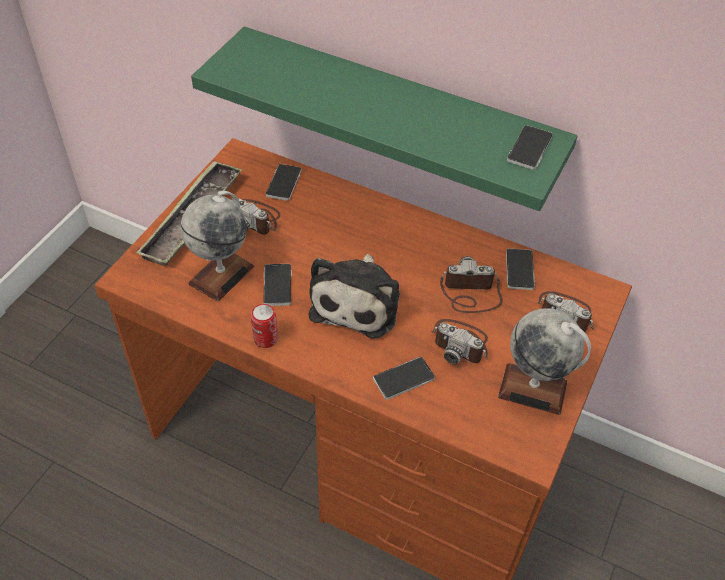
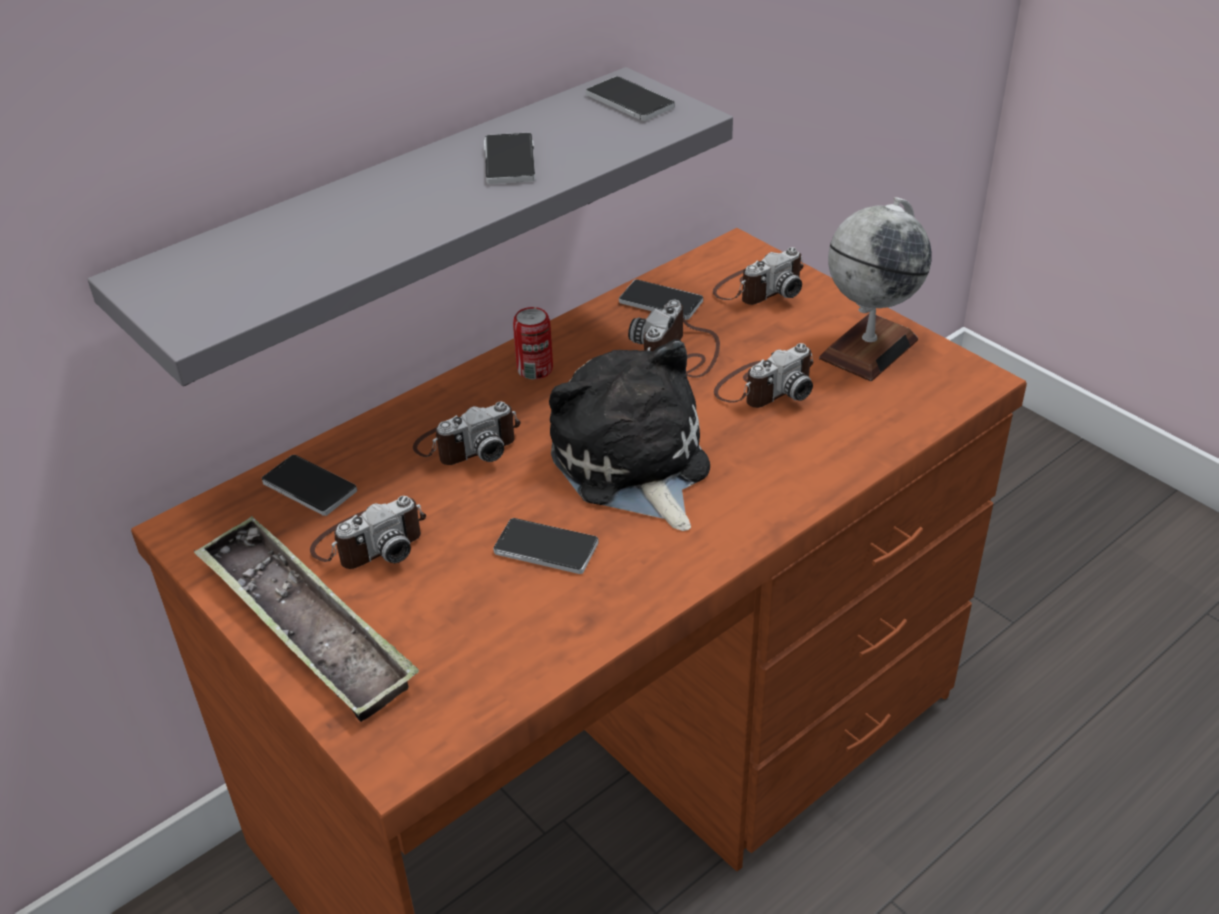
camera: 65 degrees left, 10 degrees down
globe [181,191,254,301] -> none
green shelf [191,27,578,211] -> grey shelf [87,67,733,387]
can [251,304,278,348] -> can moved to [513,307,553,379]
plush toy [309,254,400,338] -> plush toy turned 150 degrees counterclockwise [549,339,710,531]
phone [373,357,435,400] -> phone moved to [484,133,535,184]
none -> camera [413,402,521,465]

